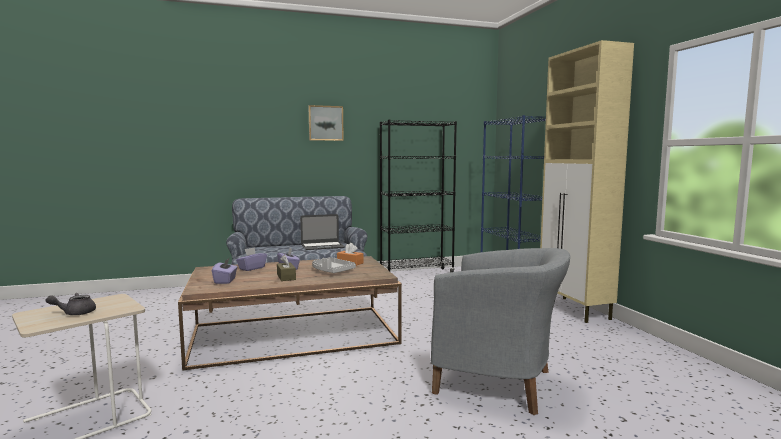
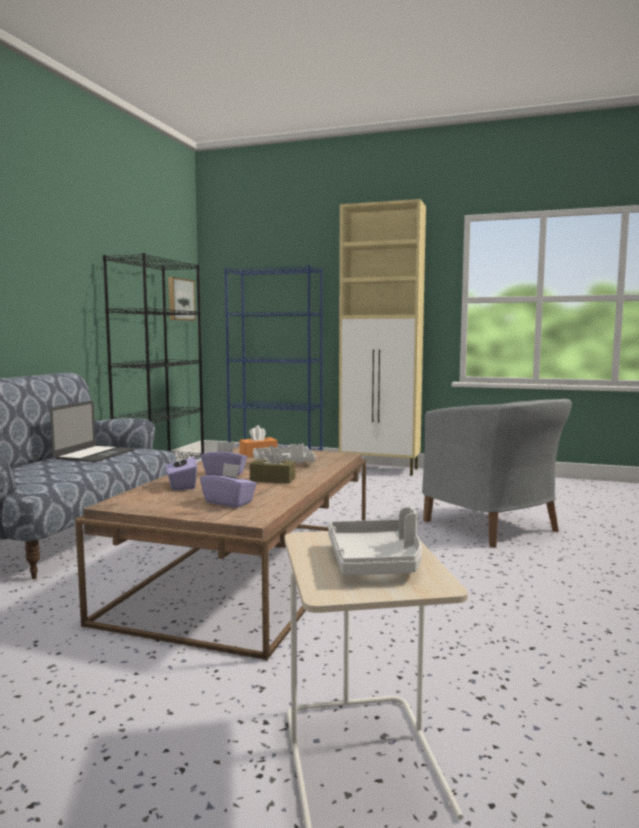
camera: 55 degrees left, 0 degrees up
grey teapot [46,293,96,315] -> grey tray [328,507,422,575]
picture [308,105,344,141] -> picture moved to [168,277,196,321]
grey armchair [431,248,570,415] -> grey armchair turned 90 degrees clockwise [422,399,572,548]

